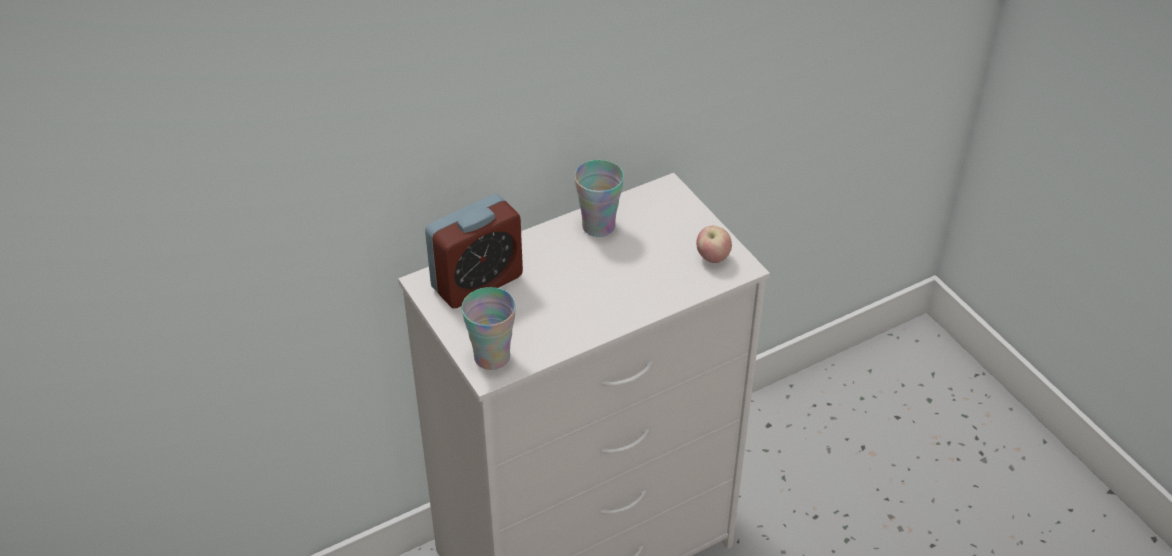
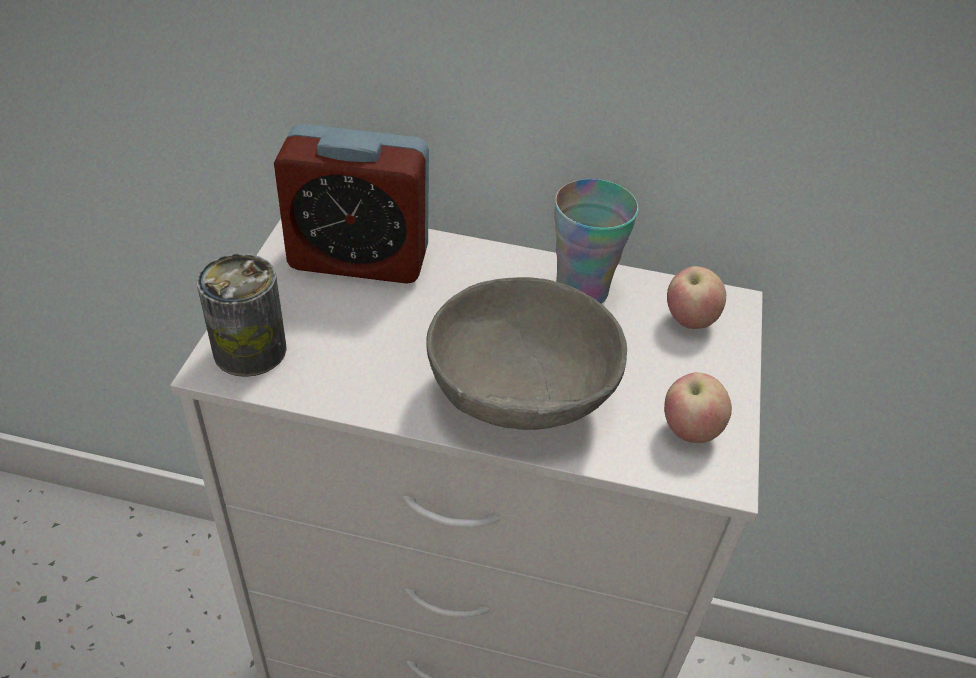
camera: 40 degrees right, 0 degrees up
cup [462,287,516,370] -> can [197,253,287,377]
none -> grey bowl [426,277,627,430]
none -> apple [667,266,726,329]

